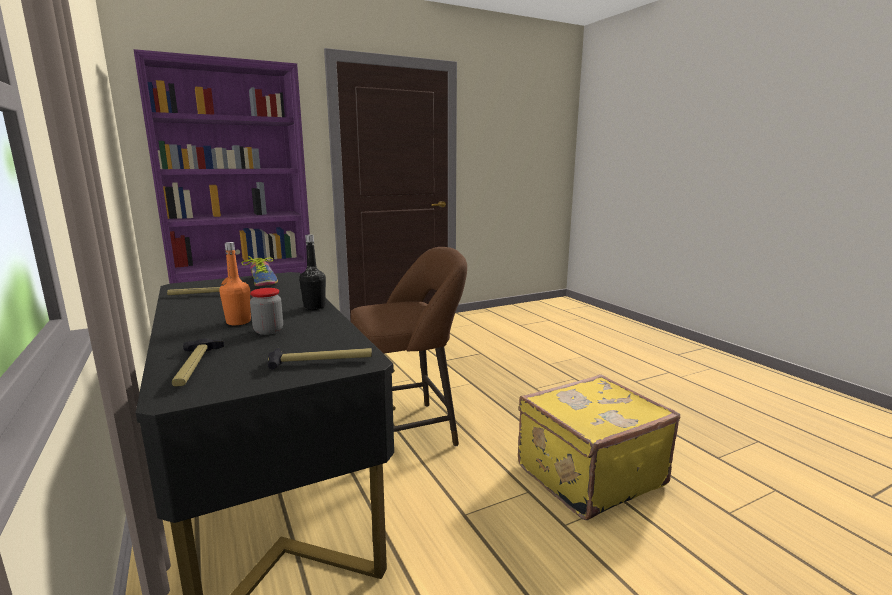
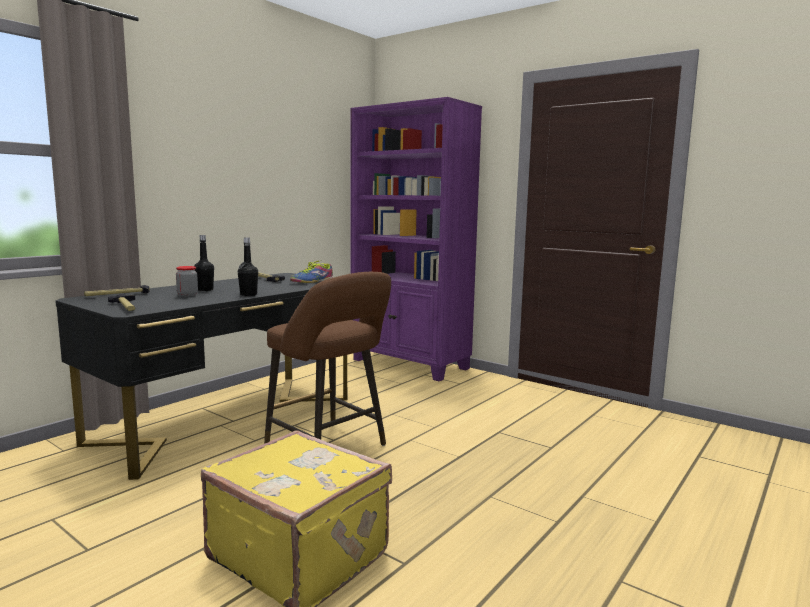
camera: 65 degrees right, 5 degrees down
orange bottle [219,242,251,325] -> black bottle [194,235,214,291]

